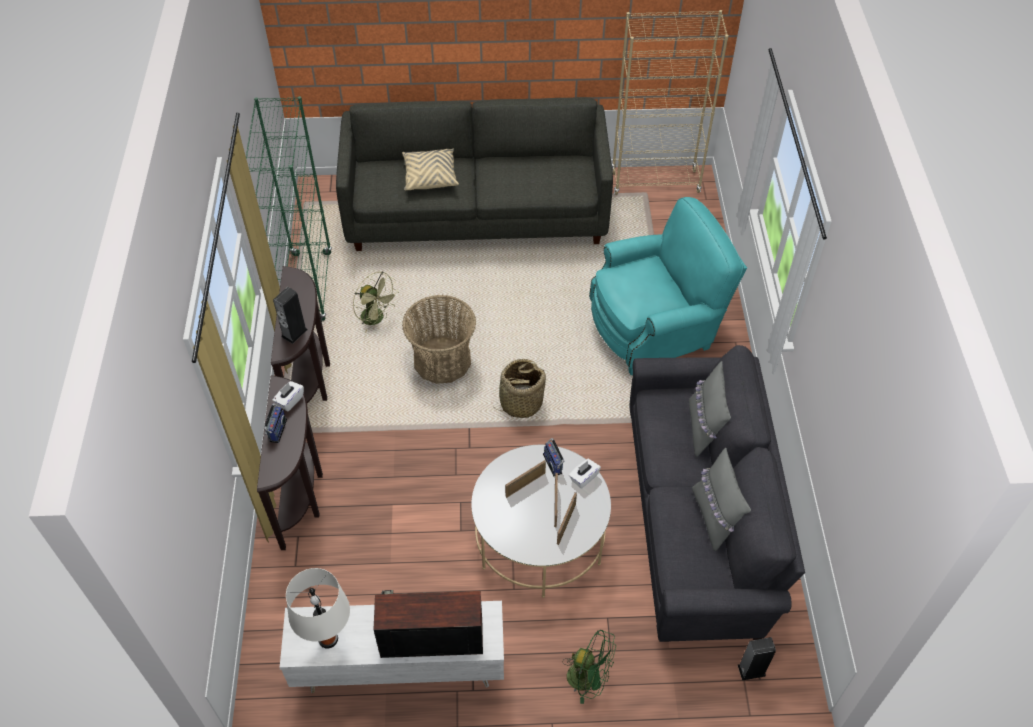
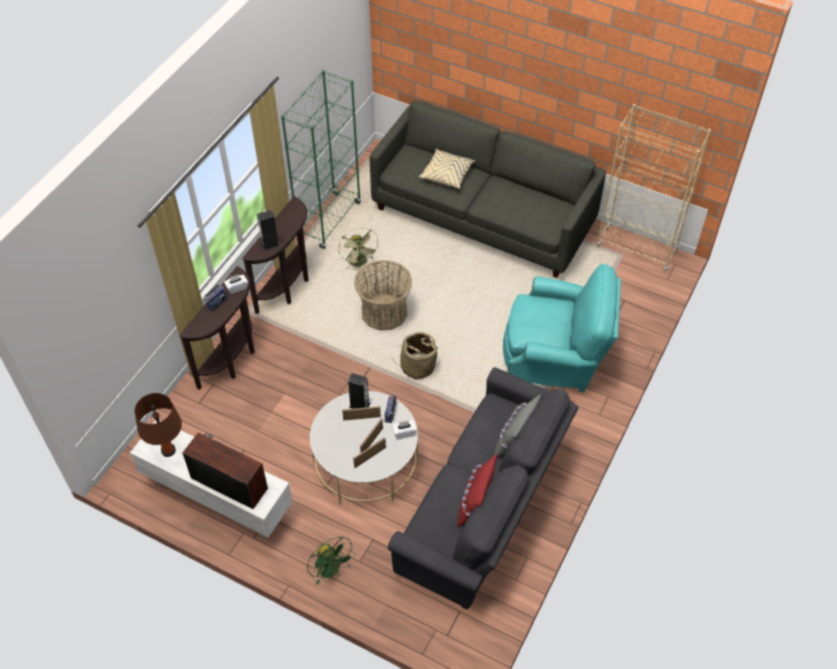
camera: 30 degrees right, 0 degrees up
white table lamp [286,568,350,648] -> brown table lamp [135,393,182,457]
grey pillow [692,448,751,552] -> red pillow [457,455,497,527]
speaker [738,637,776,681] -> speaker moved to [348,373,370,409]

